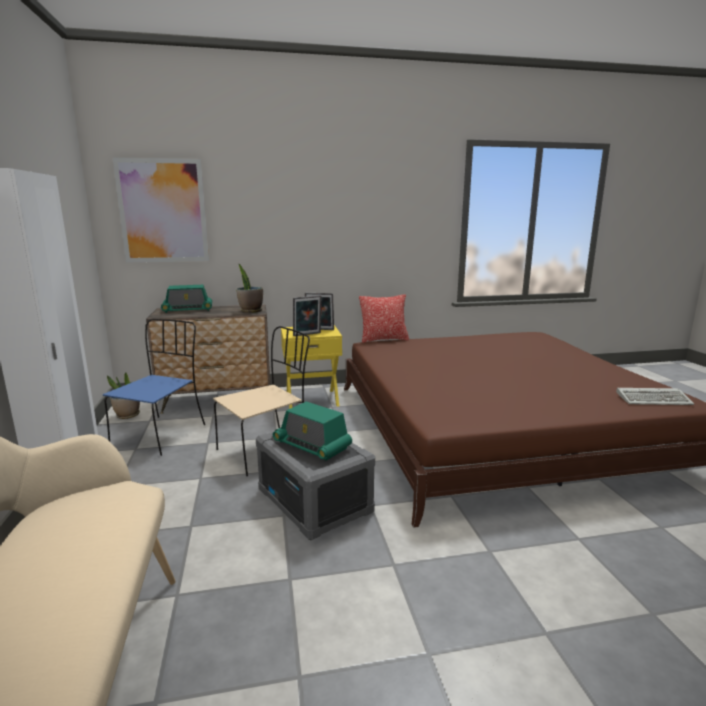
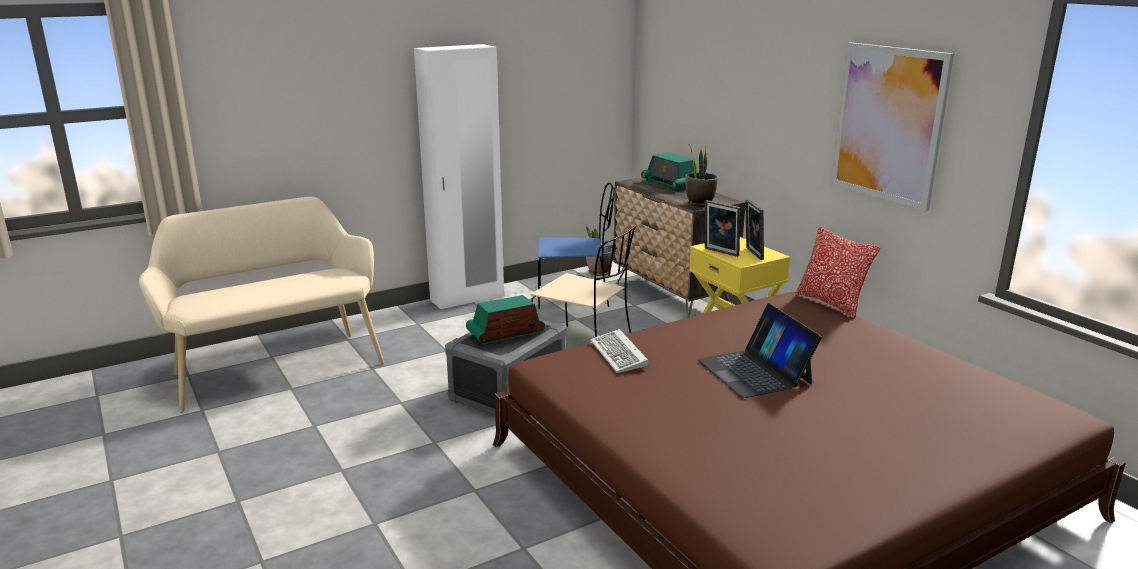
camera: 70 degrees right, 5 degrees up
picture [112,157,209,262] -> picture moved to [831,42,954,211]
radio [273,401,352,461] -> radio turned 45 degrees clockwise [466,295,545,346]
keyboard [616,388,694,405] -> keyboard moved to [590,329,649,373]
none -> laptop [697,303,822,398]

